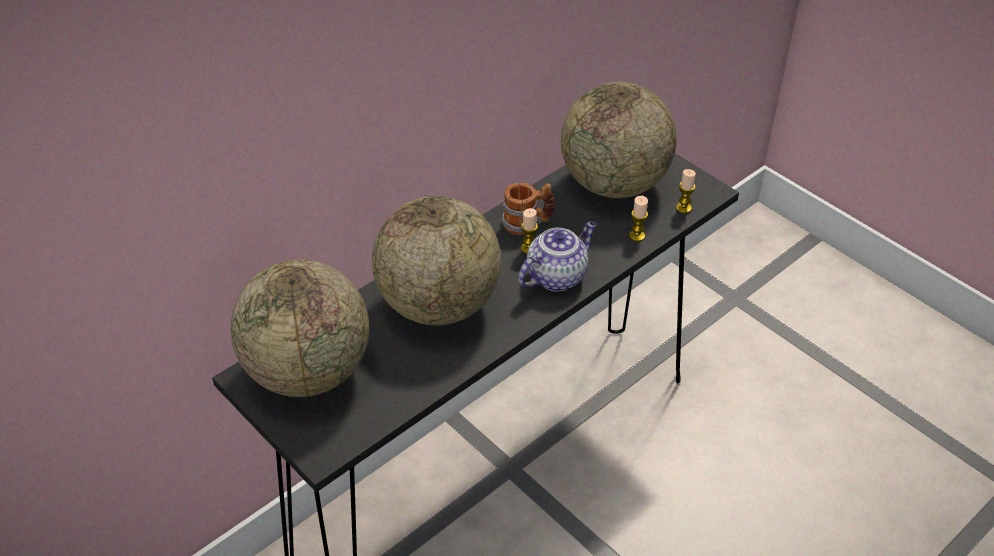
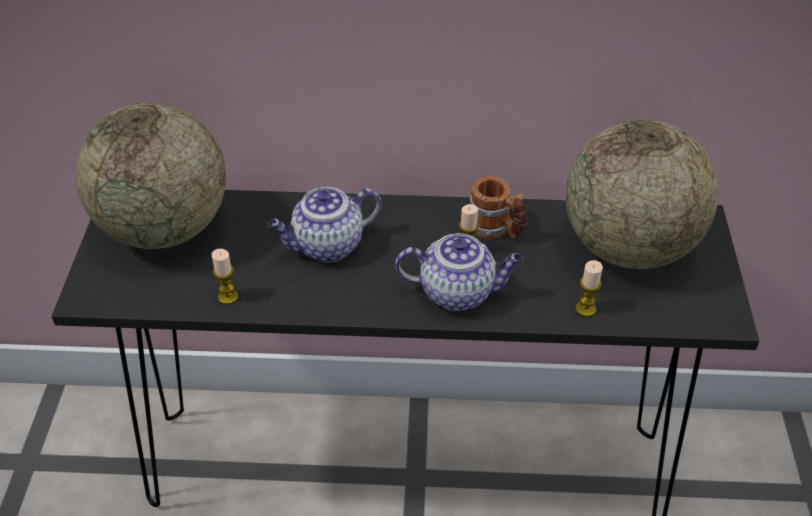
camera: 45 degrees right, 0 degrees up
globe [372,196,501,325] -> teapot [267,187,382,262]
candle [676,169,696,213] -> candle moved to [212,249,238,304]

